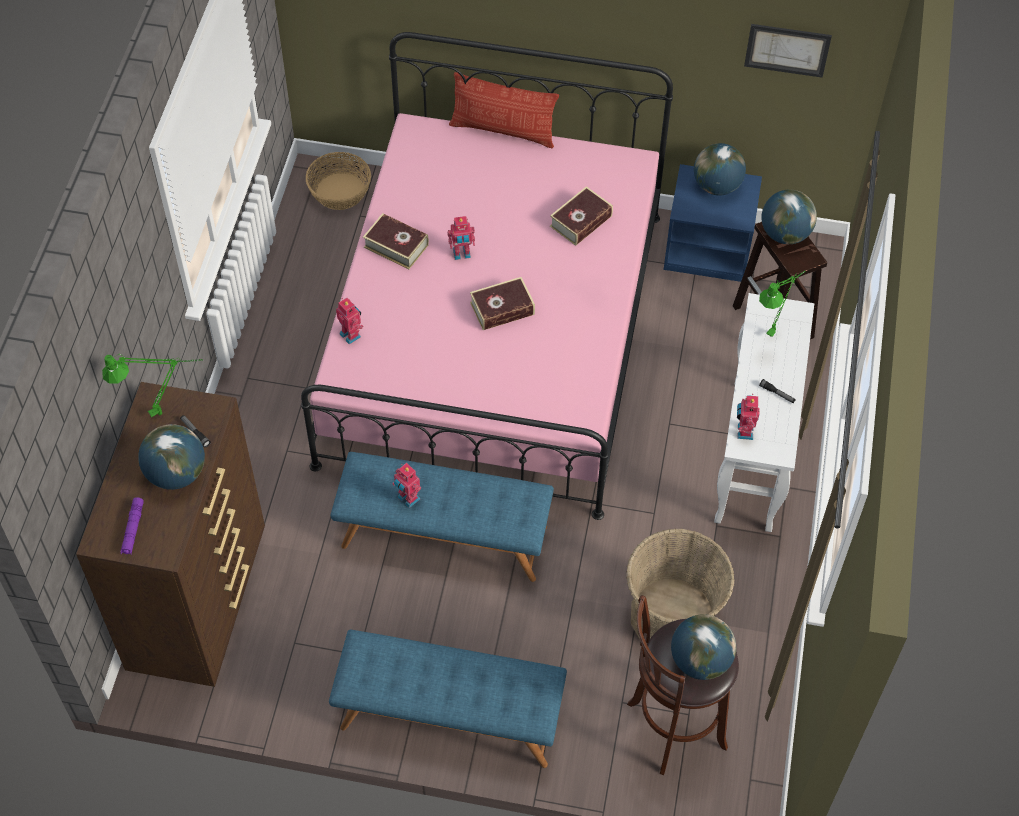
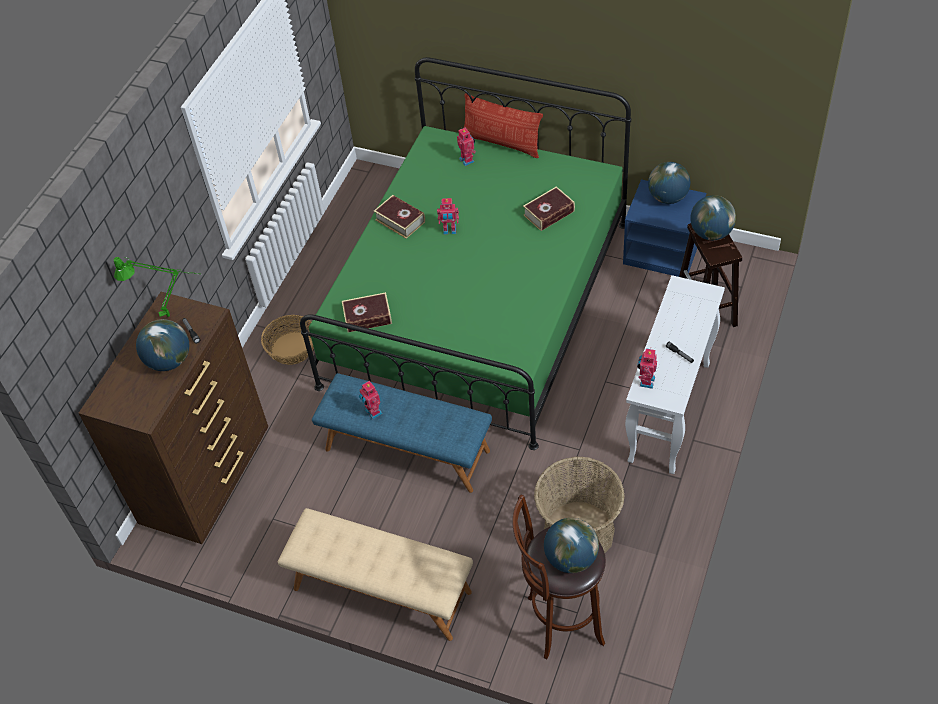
camera: 15 degrees right, 5 degrees down
purple flashlight [120,498,144,554] -> none
pink bed [301,32,673,520] -> green bed [300,57,631,450]
basket [306,152,371,210] -> basket moved to [261,315,314,365]
blue bench [329,629,567,768] -> beige bench [278,508,473,641]
toy robot [336,298,364,344] -> toy robot moved to [457,127,476,166]
book [470,277,535,330] -> book moved to [342,292,392,332]
picture [744,24,832,78] -> none
green table lamp [759,271,806,337] -> none

